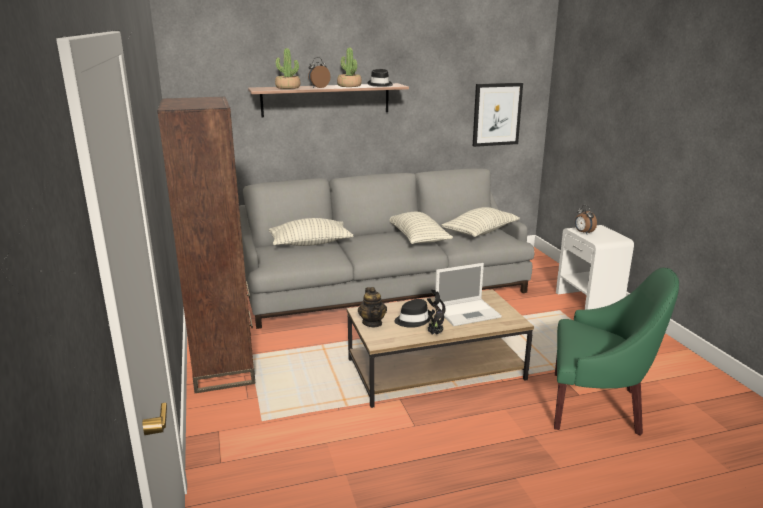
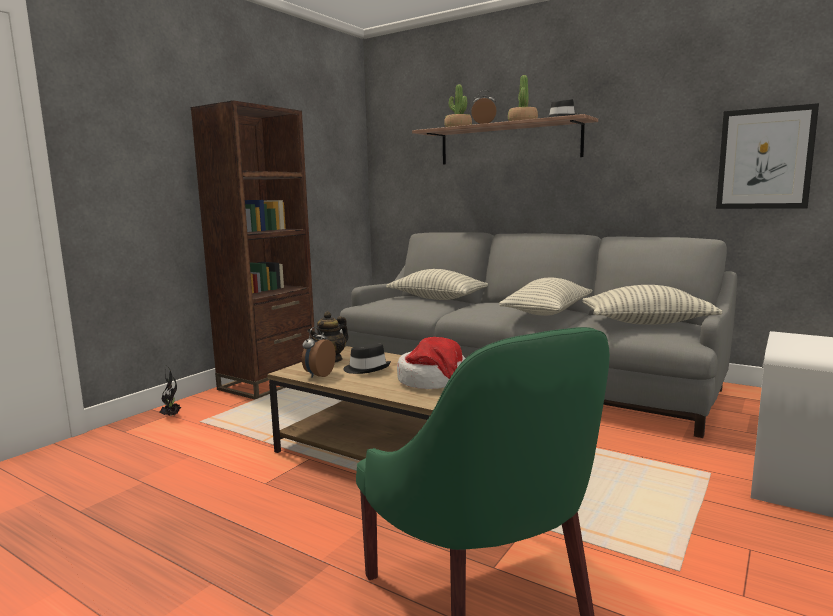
camera: 50 degrees right, 10 degrees down
potted plant [426,290,446,334] -> potted plant moved to [160,364,181,416]
laptop [435,263,502,326] -> hat [397,337,466,389]
alarm clock [575,205,597,234] -> alarm clock moved to [302,326,336,378]

